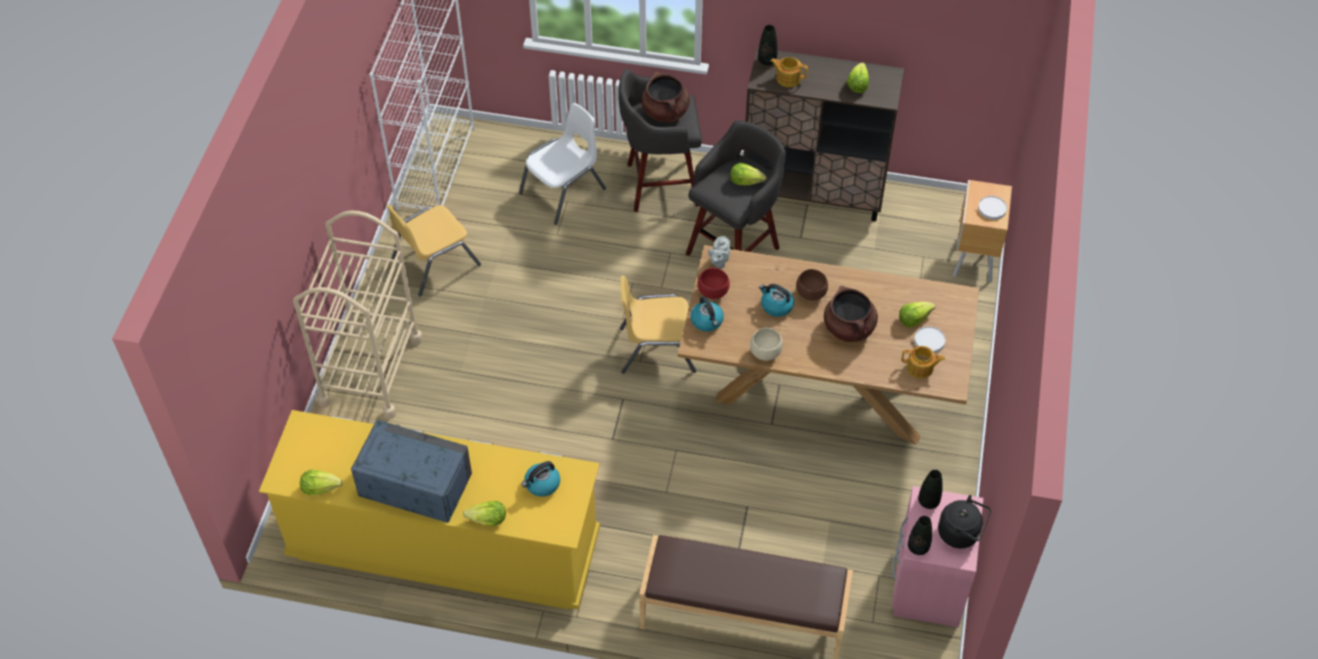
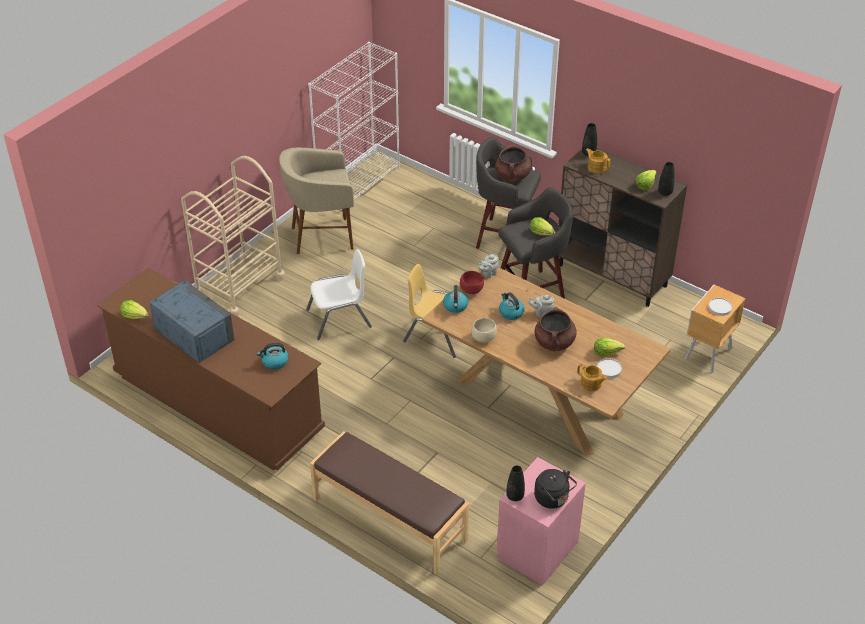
camera: 25 degrees right, 10 degrees down
yellow dresser [259,410,600,610] -> brown dresser [97,268,325,470]
yellow chair [386,204,481,296] -> beige stool [279,148,354,254]
lettuce [463,501,506,526] -> none
white chair [519,103,606,225] -> white chair moved to [306,249,372,340]
brown bowl [796,269,828,301] -> grey teapot [528,295,554,317]
black vase [918,470,943,509] -> black vase moved to [658,162,675,196]

